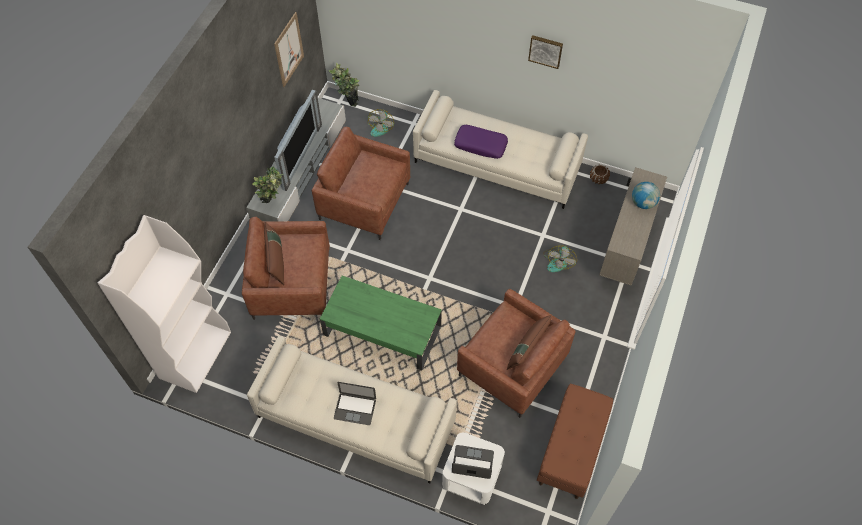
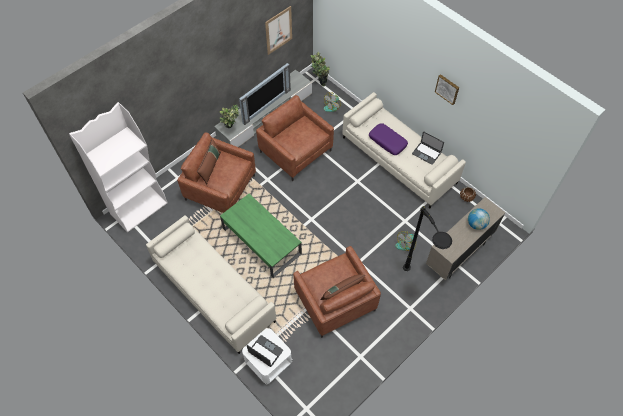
camera: 25 degrees right, 0 degrees up
laptop [334,382,376,425] -> laptop moved to [412,132,444,165]
brown bench [537,384,613,499] -> none
none -> black floor lamp [403,206,452,271]

